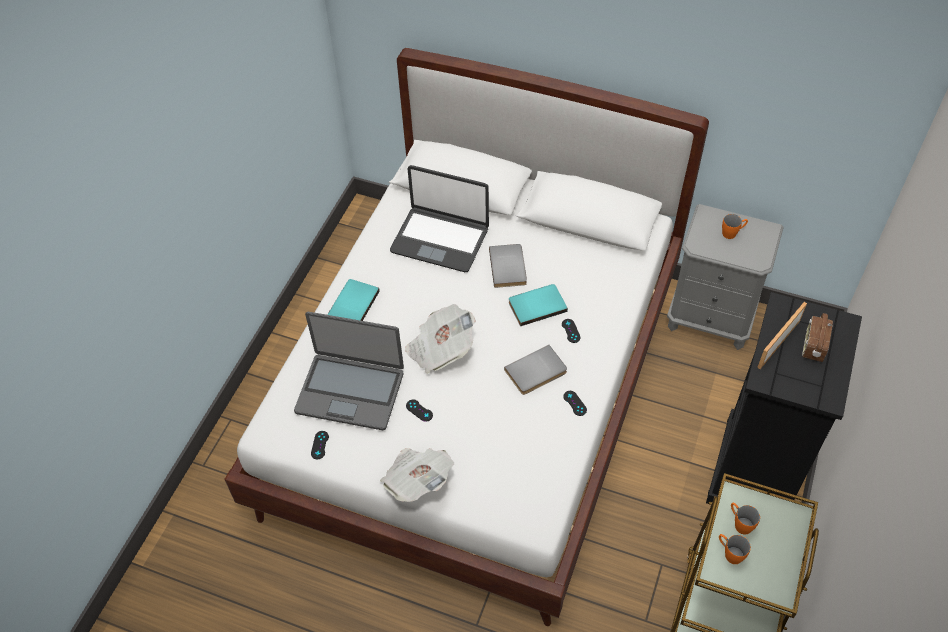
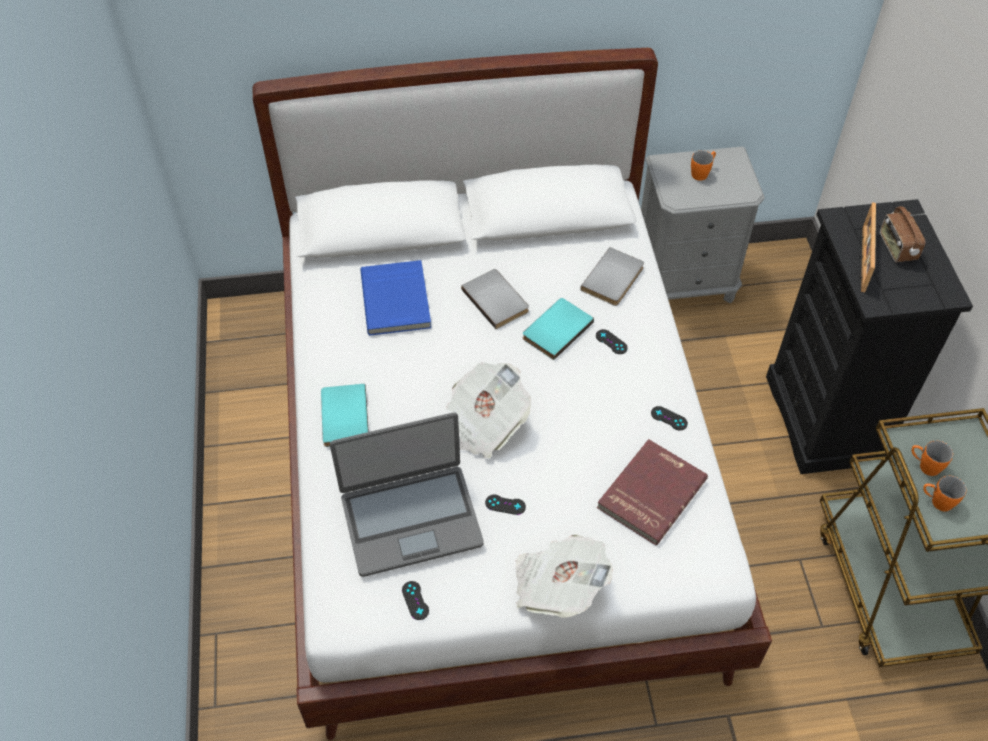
camera: 30 degrees left, 0 degrees up
laptop [390,165,489,272] -> blue book [360,260,431,336]
grey book [504,345,567,395] -> grey book moved to [580,247,644,306]
none -> red book [597,439,708,545]

